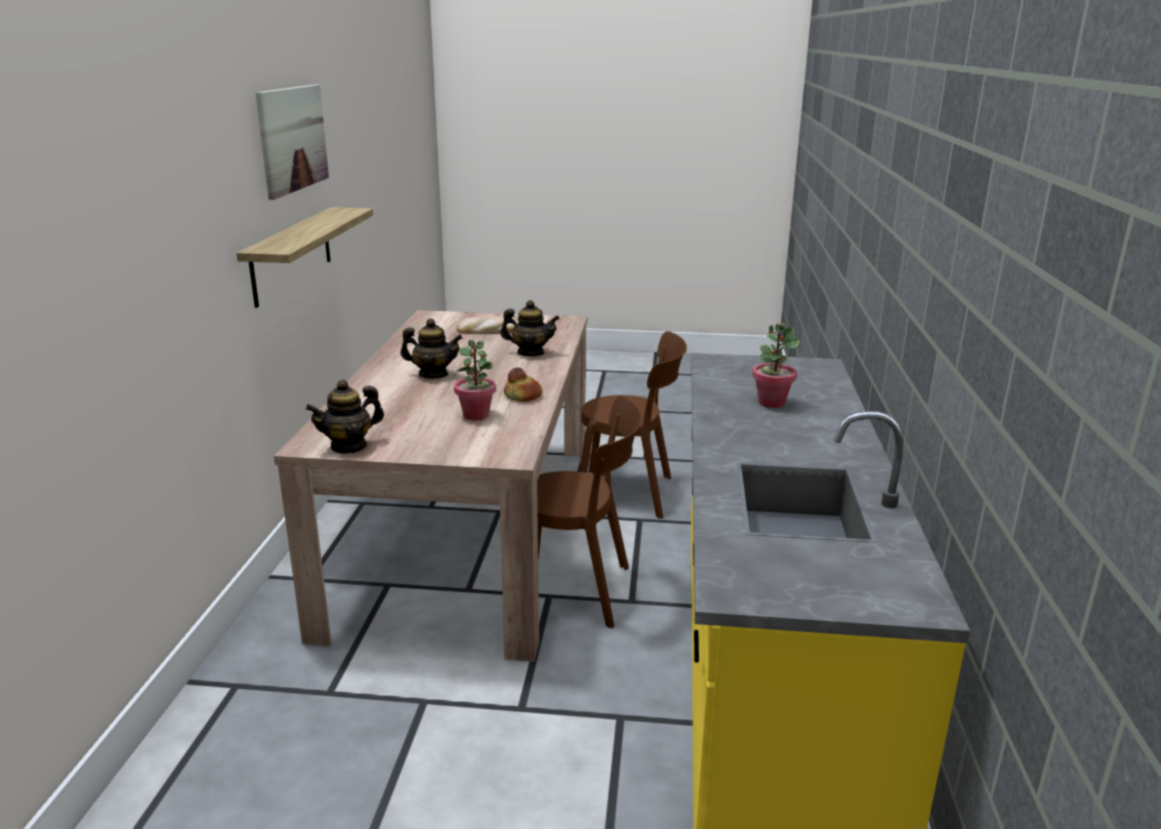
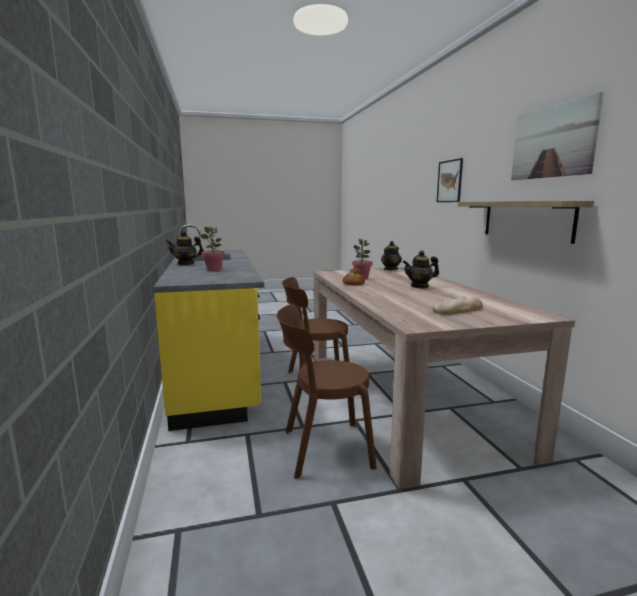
camera: 160 degrees right, 10 degrees down
teapot [500,300,560,356] -> teapot moved to [166,231,204,265]
none -> picture [437,158,463,202]

